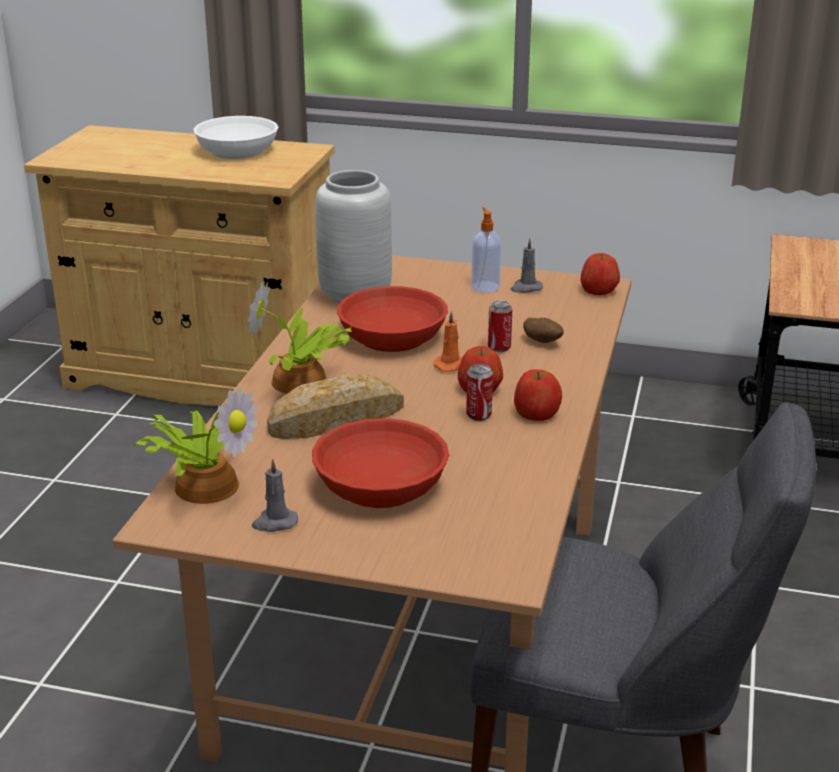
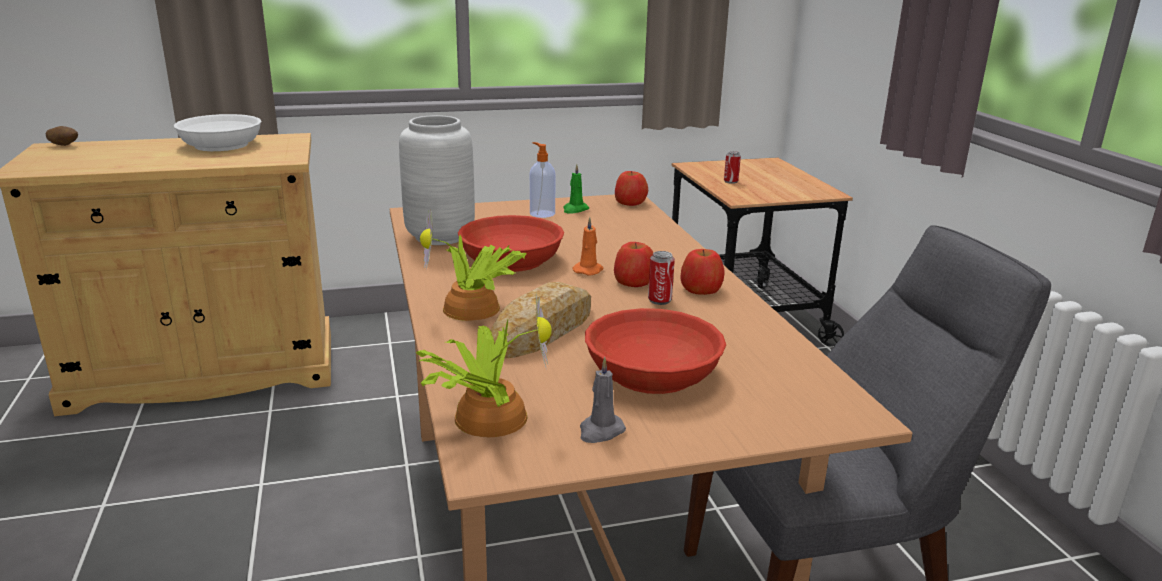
camera: 30 degrees left, 5 degrees down
can [488,301,512,352] -> can moved to [724,151,741,184]
grey candle [511,238,543,293] -> green candle [563,164,589,214]
potato [523,318,564,343] -> potato moved to [46,126,78,146]

